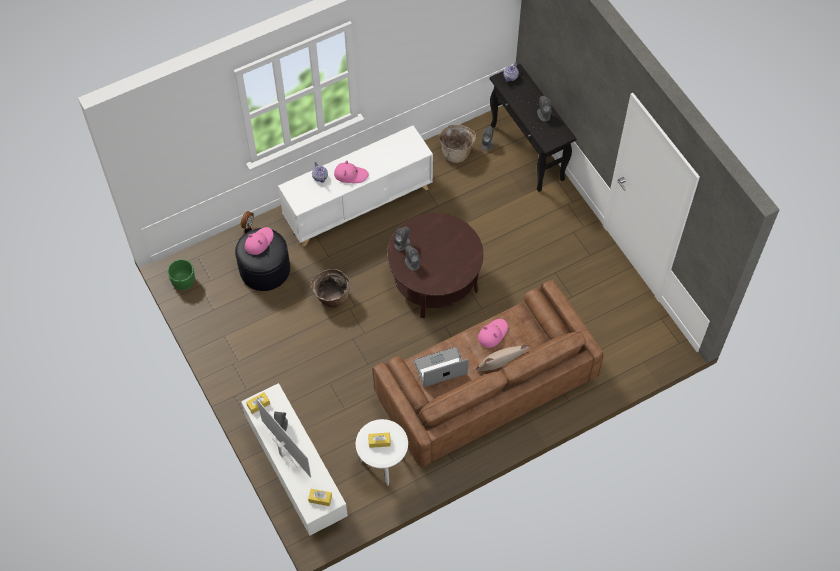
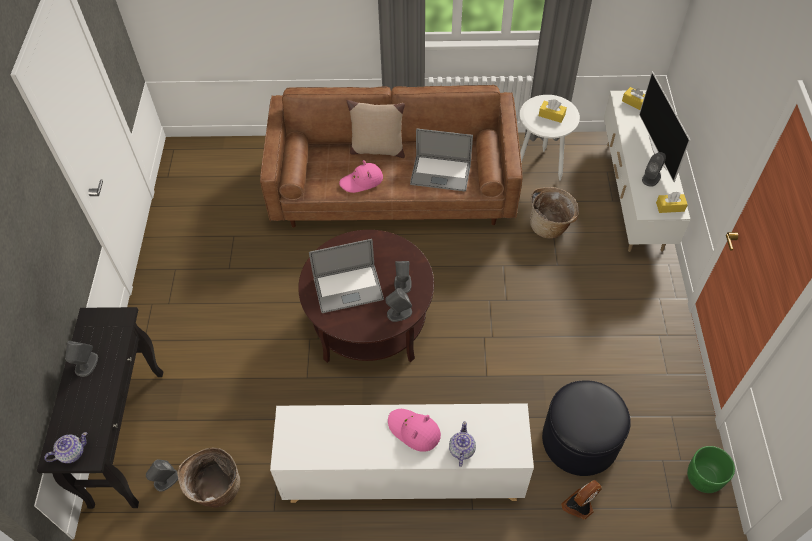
camera: 150 degrees left, 5 degrees down
pink hat [245,227,273,255] -> none
basket [310,269,351,308] -> basket moved to [530,187,579,239]
none -> laptop [309,239,384,313]

